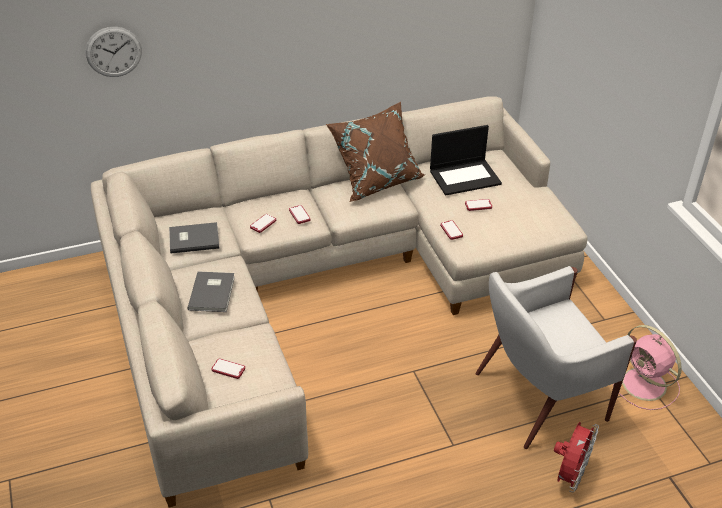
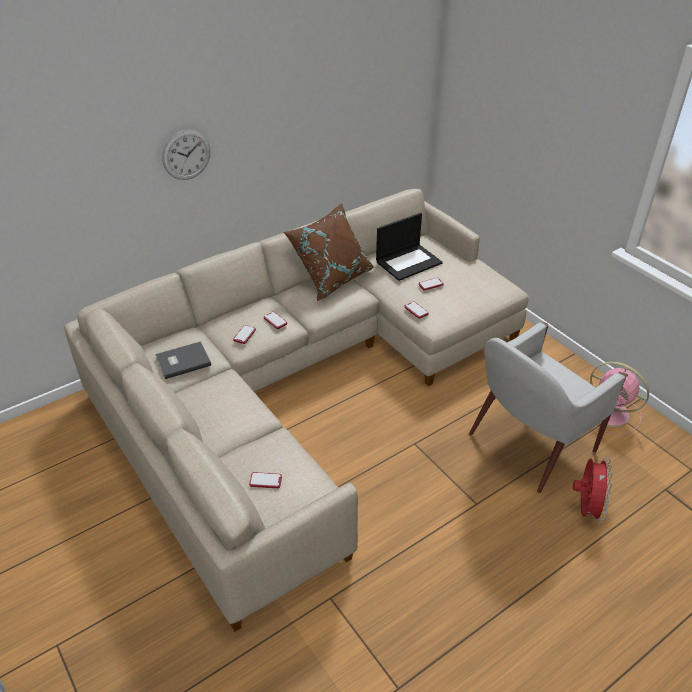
camera: 15 degrees left, 0 degrees up
wall clock [86,27,142,77] -> wall clock moved to [162,130,210,180]
grey book [187,271,235,312] -> none

